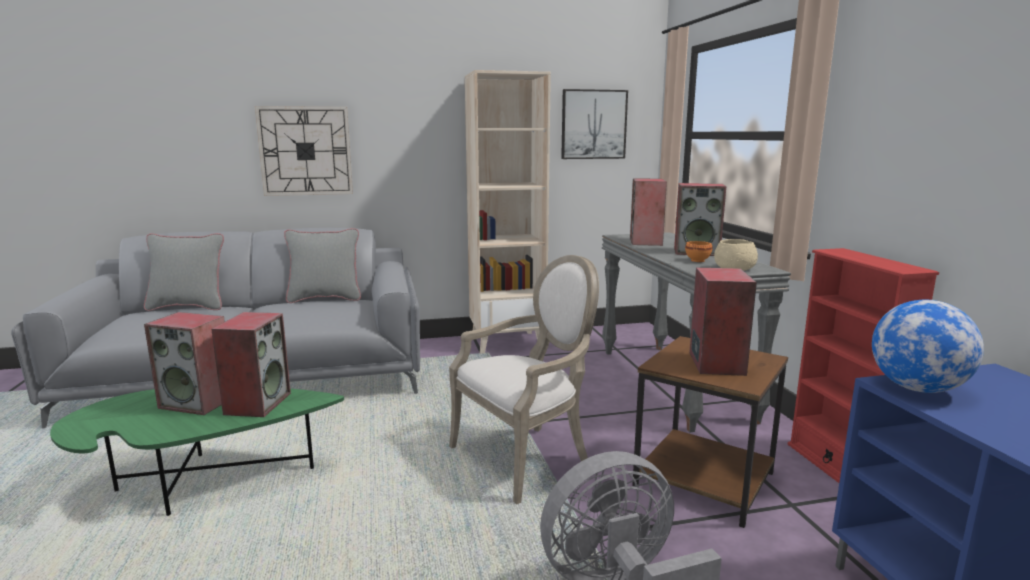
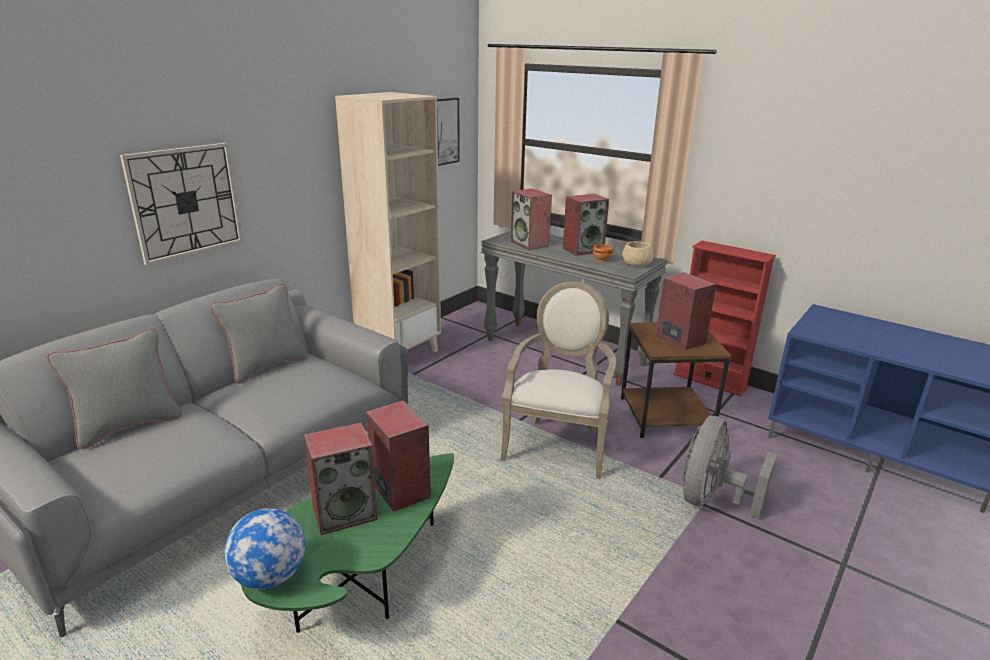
camera: 40 degrees left, 10 degrees up
globe [872,300,984,393] -> globe moved to [224,508,305,589]

